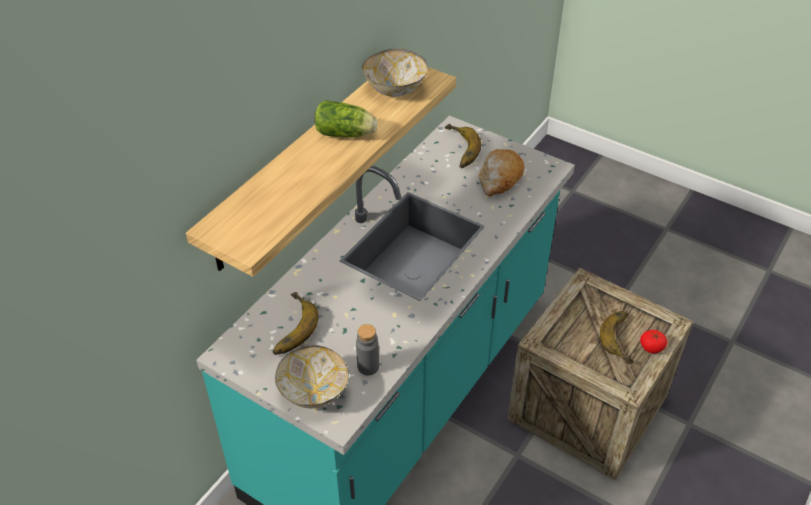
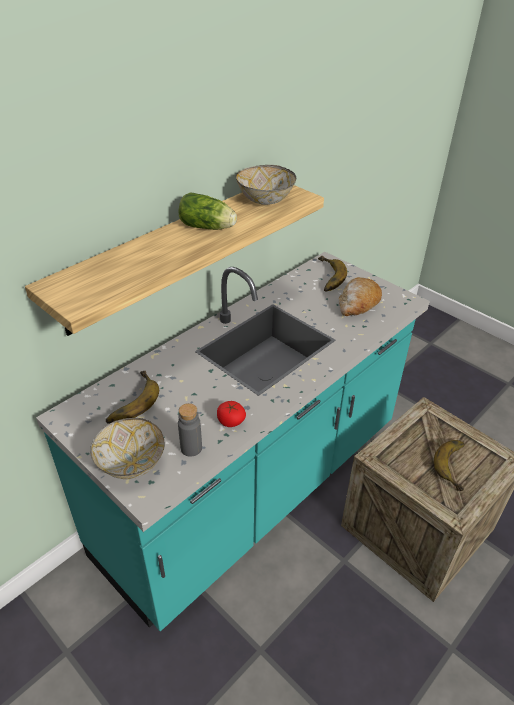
camera: 10 degrees right, 5 degrees down
tomato [640,330,668,353] -> tomato moved to [217,401,246,427]

